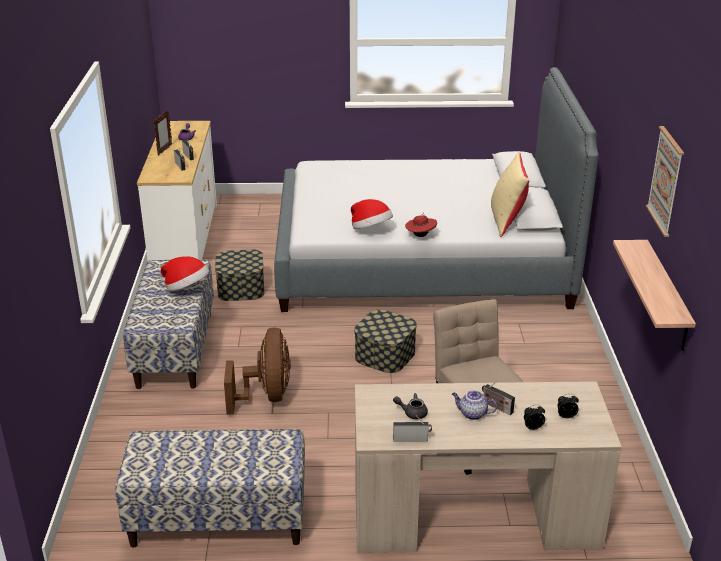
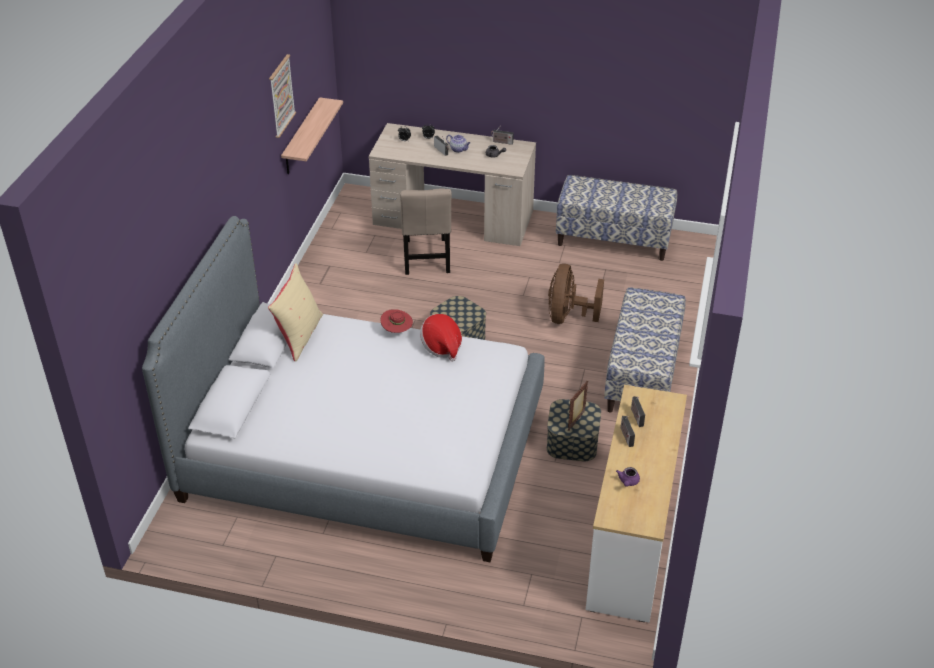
camera: 165 degrees left, 10 degrees up
picture frame [153,109,172,155] -> picture frame moved to [568,381,588,431]
hat [161,256,209,291] -> none

